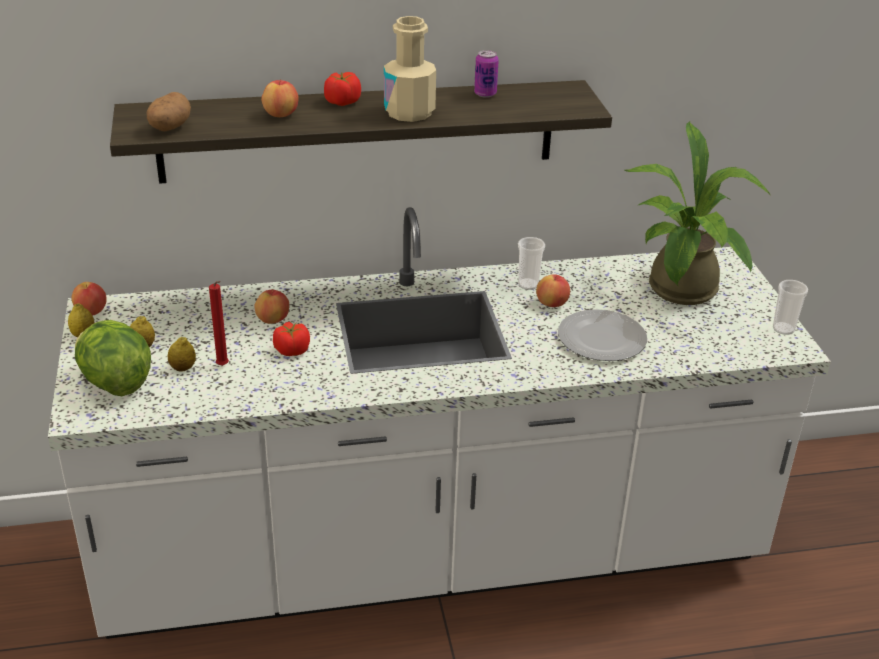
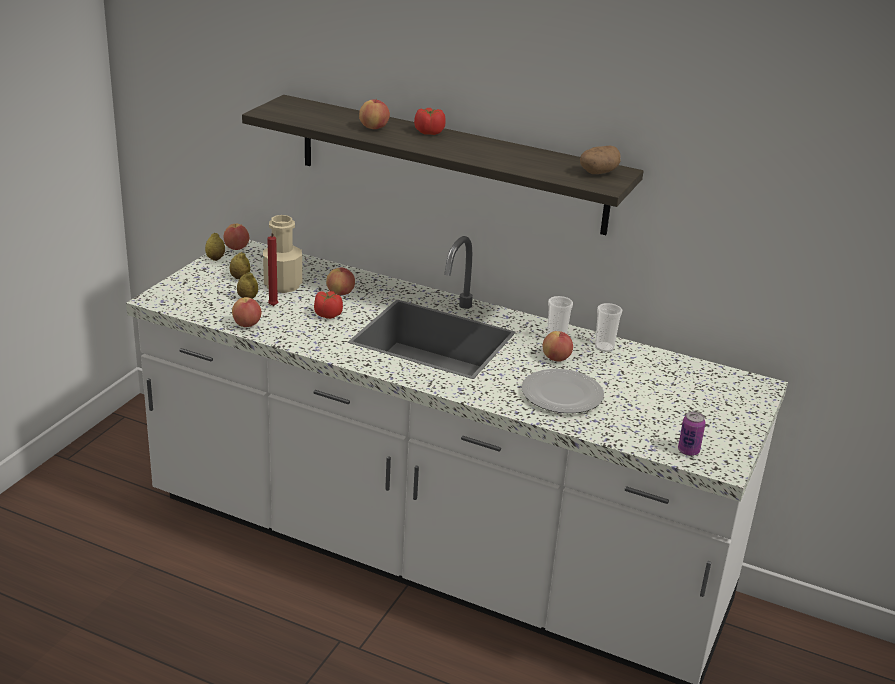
camera: 35 degrees right, 5 degrees down
lettuce [75,320,151,396] -> none
potato [147,92,191,132] -> potato moved to [580,145,620,174]
beige bottle [384,16,436,122] -> beige bottle moved to [263,215,302,293]
can [474,50,499,98] -> can moved to [678,412,706,456]
potted plant [625,121,770,305] -> none
cup [773,280,808,335] -> cup moved to [595,303,622,352]
none -> apple [232,297,261,327]

